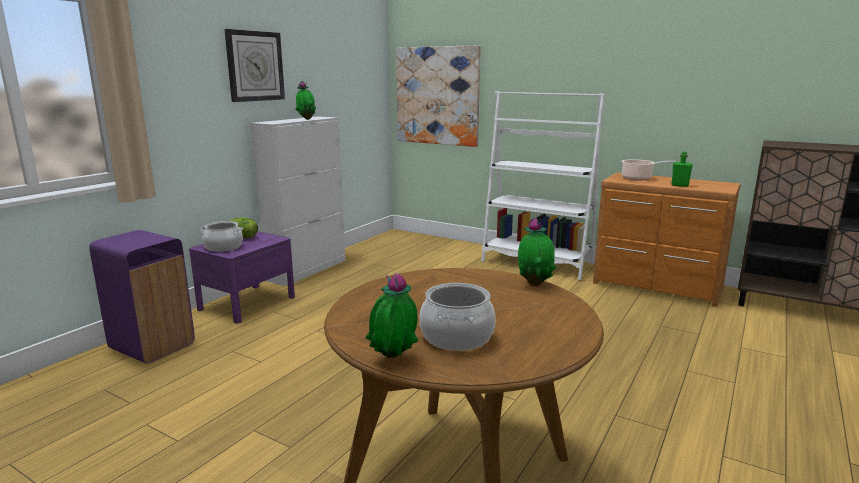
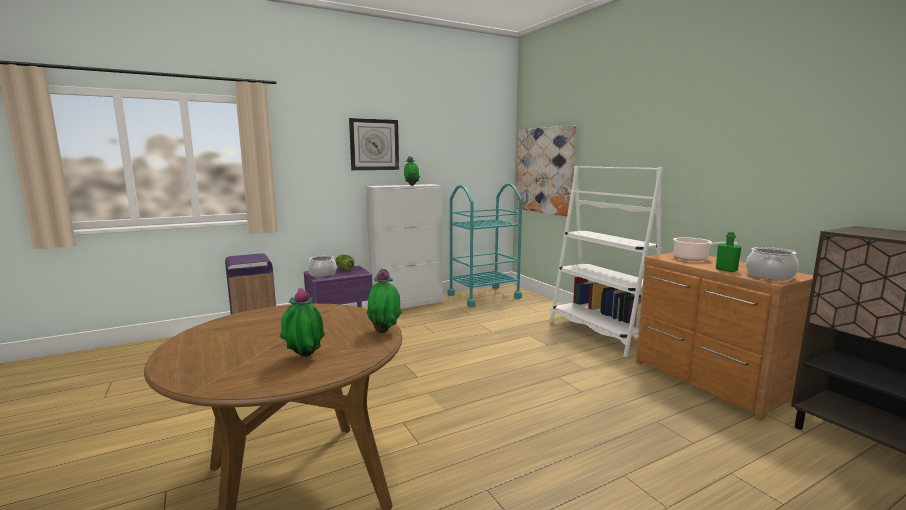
camera: 30 degrees right, 5 degrees down
potted plant [366,273,418,358] -> potted plant moved to [280,288,325,357]
cooking pot [419,283,496,351] -> cooking pot moved to [746,247,799,281]
none -> turquoise cart [448,183,522,307]

